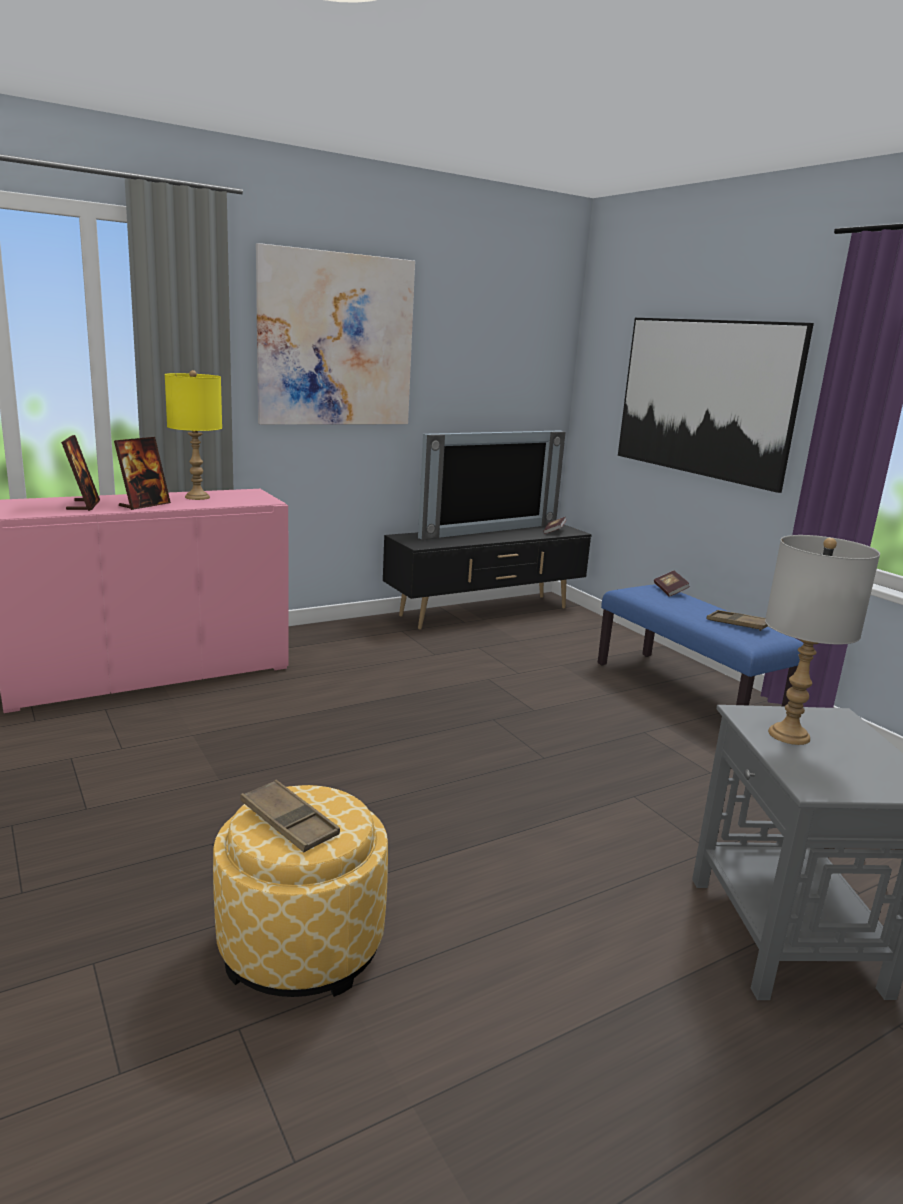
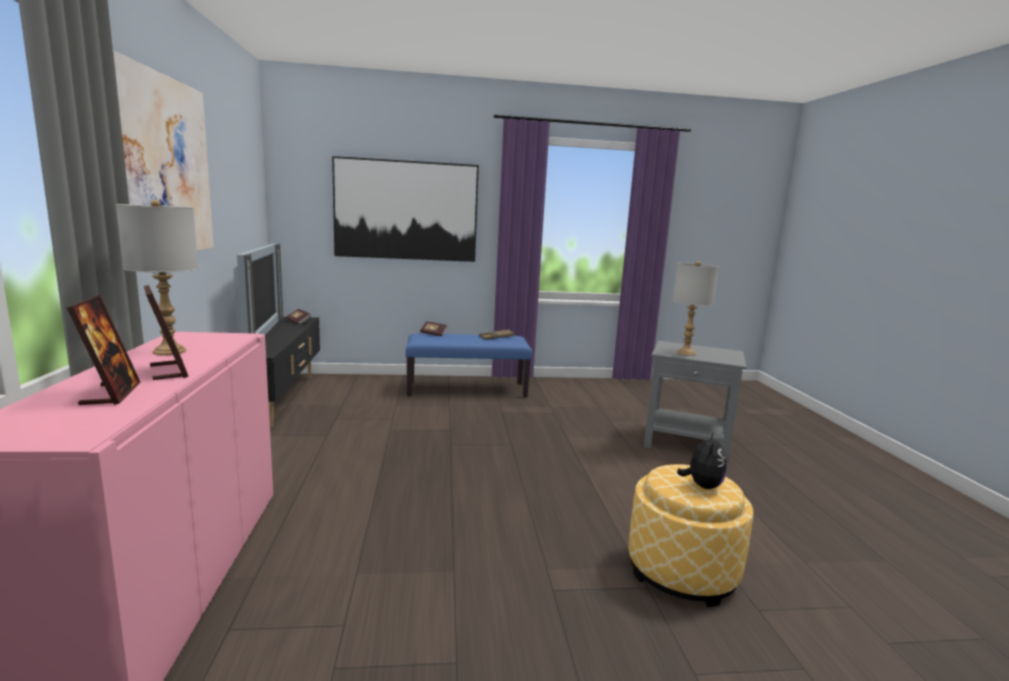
camera: 65 degrees left, 5 degrees down
picture frame [61,435,100,511] -> picture frame turned 60 degrees clockwise [67,295,140,405]
yellow table lamp [165,370,222,500] -> grey table lamp [116,200,198,356]
brown tray [240,780,340,852] -> plush toy [677,432,727,489]

